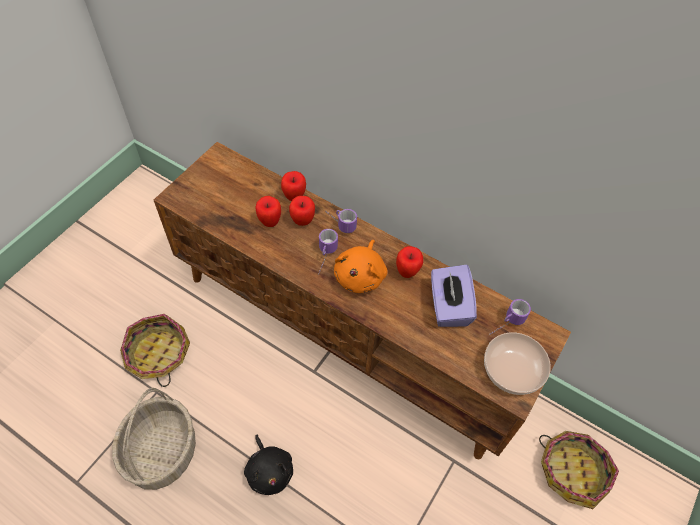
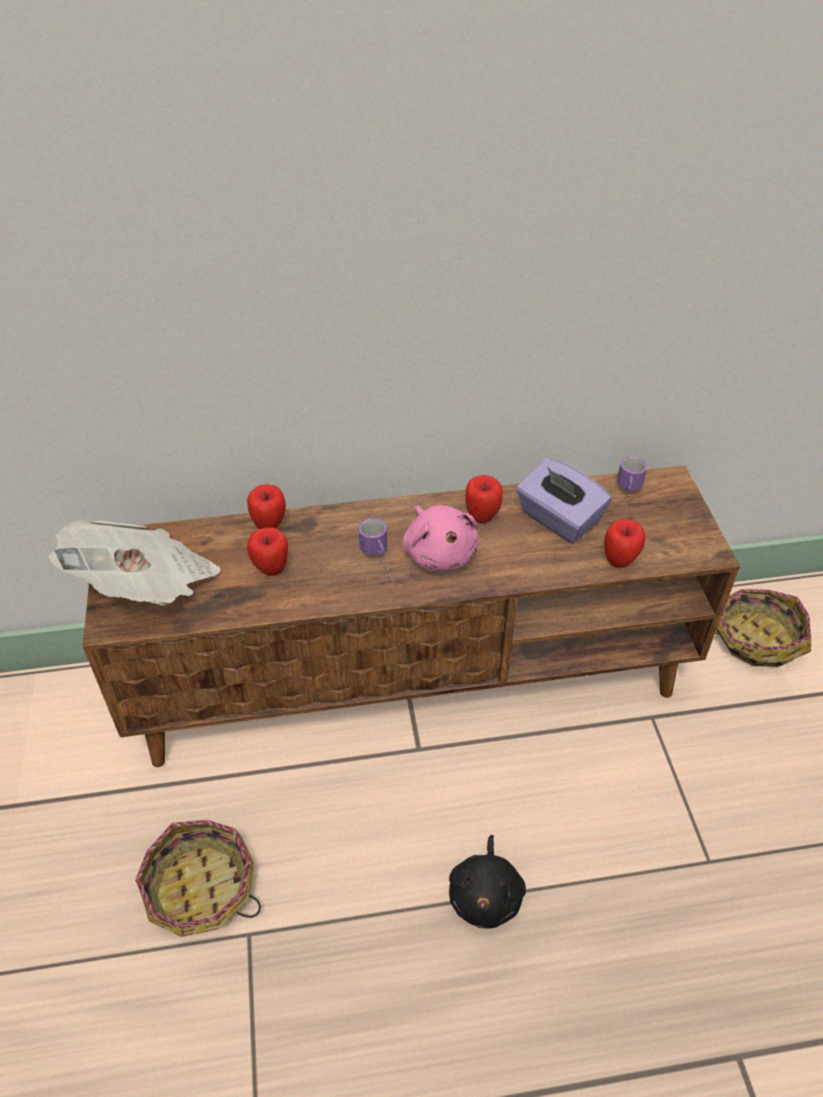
camera: 40 degrees left, 10 degrees down
basket [112,388,196,490] -> none
black plush toy [244,435,293,495] -> black plush toy turned 75 degrees clockwise [449,835,526,929]
apple [289,196,315,226] -> apple moved to [604,519,646,568]
mug [325,209,357,233] -> none
orange plush toy [334,240,387,293] -> pink plush toy [402,505,479,571]
bowl [484,332,551,395] -> none
none -> newspaper [48,519,220,605]

